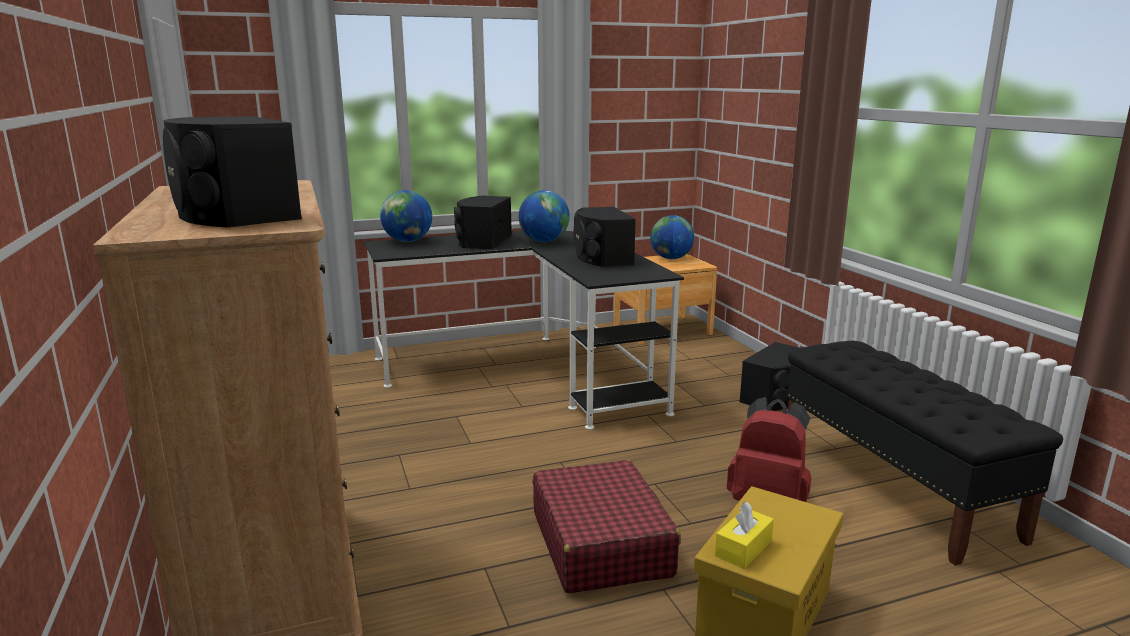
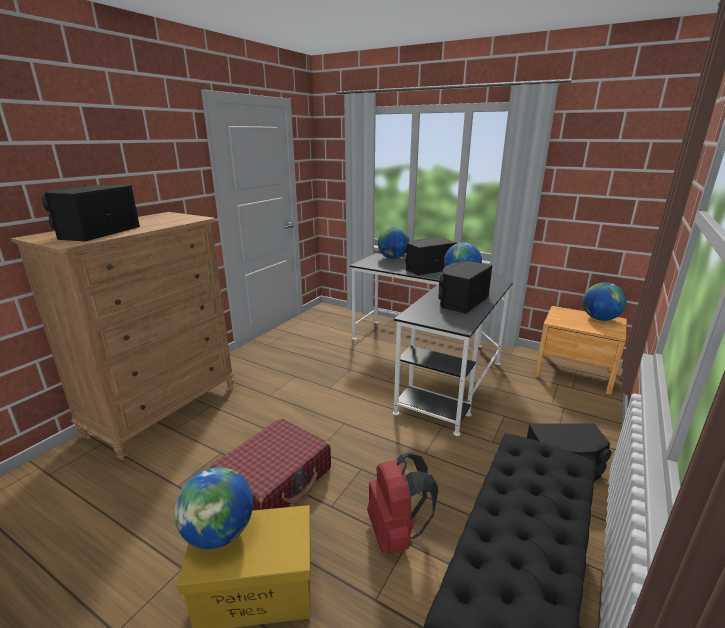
camera: 50 degrees right, 5 degrees up
yellow tissue box [715,501,774,569] -> globe [174,467,253,549]

